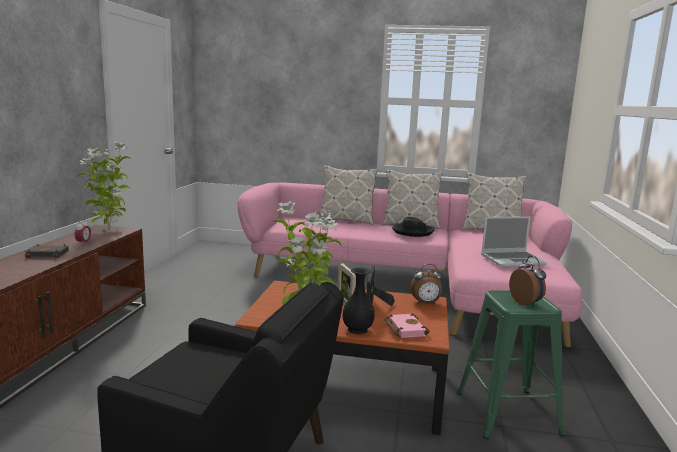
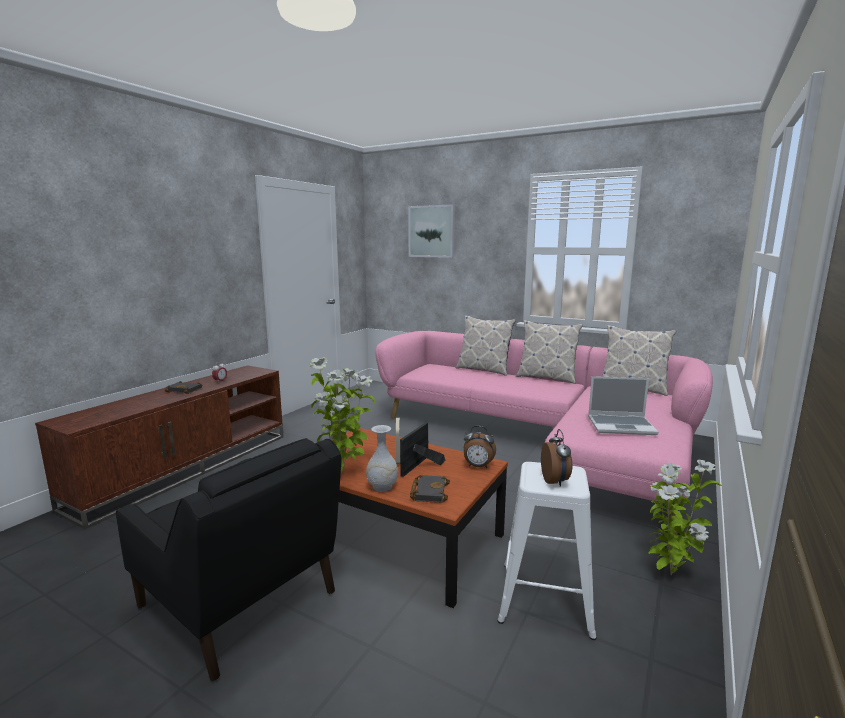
camera: 20 degrees right, 0 degrees up
potted plant [77,142,132,231] -> potted plant moved to [648,460,722,575]
black vase [342,267,375,334] -> white vase [366,425,398,492]
pink book [384,313,430,338] -> black book [410,475,450,503]
black hat [392,217,435,237] -> none
green stool [457,291,565,439] -> white stool [498,462,596,640]
none -> picture [408,204,455,258]

